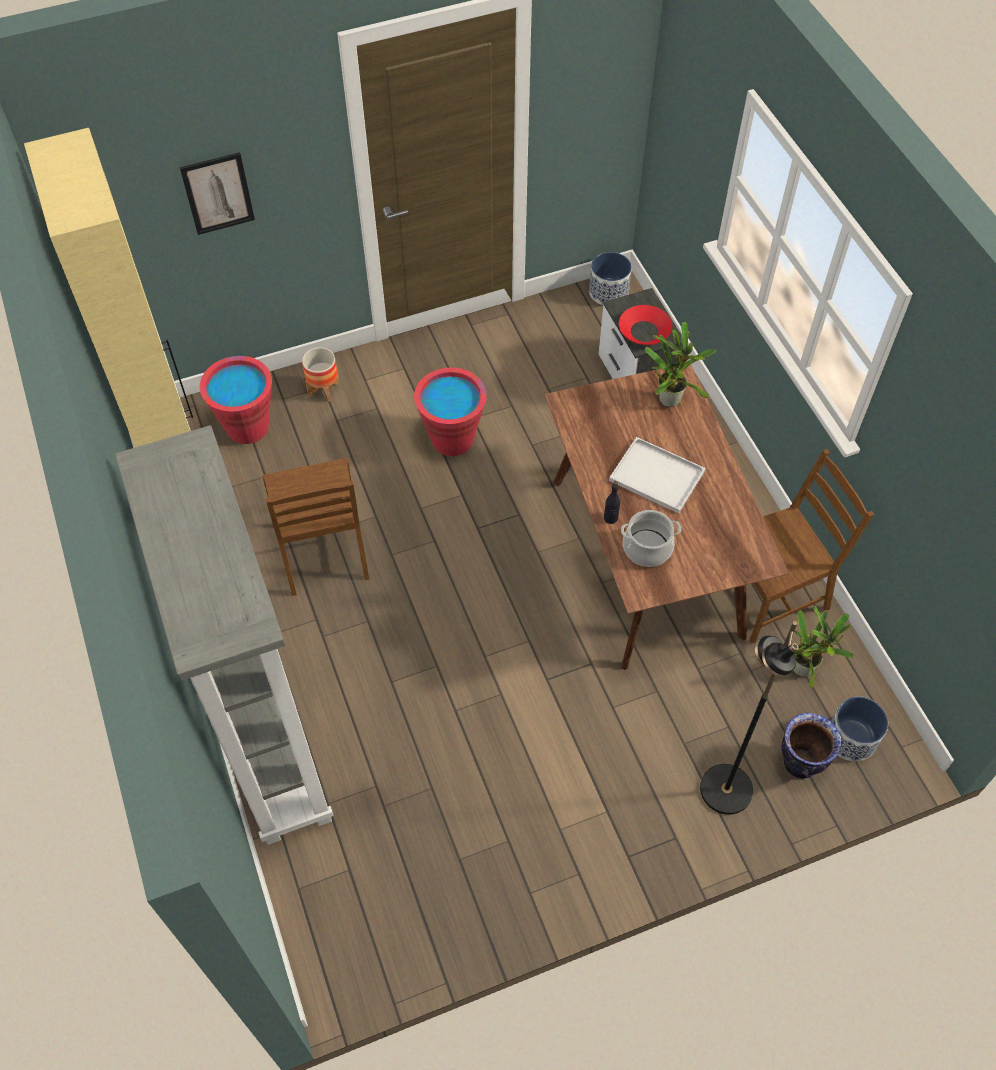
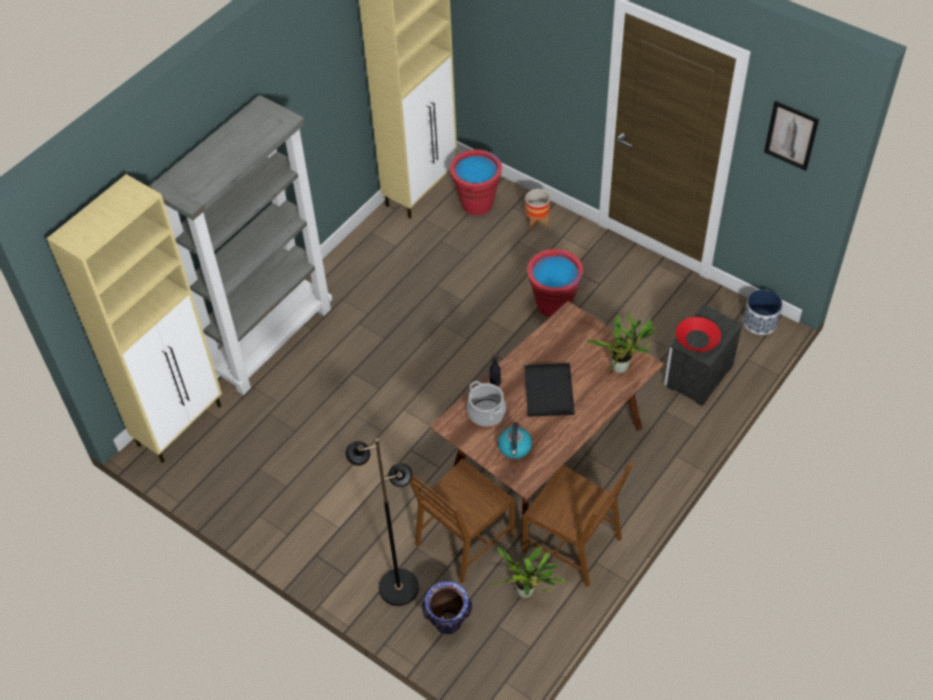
camera: 60 degrees right, 5 degrees down
picture [180,152,255,235] -> picture moved to [764,101,819,171]
brown chair [262,458,369,596] -> brown chair moved to [410,458,515,584]
white tray [609,437,705,513] -> black tray [524,363,575,417]
planter [831,696,888,761] -> none
none -> beige cabinet [47,174,222,463]
none -> kettle [498,422,532,459]

